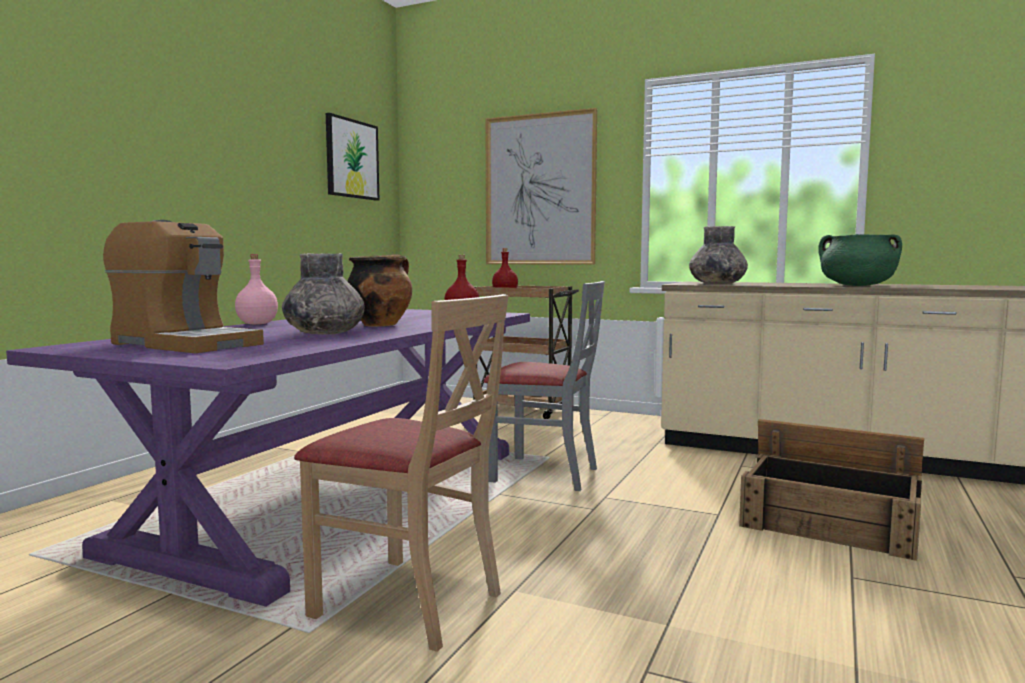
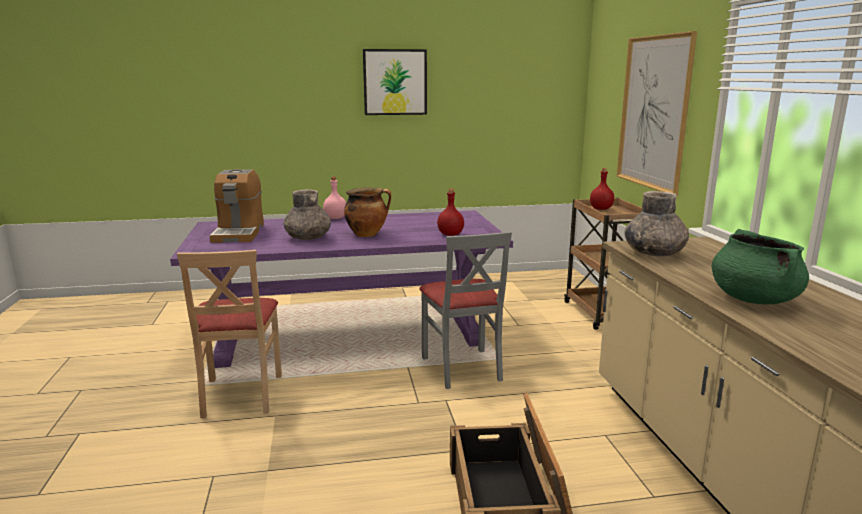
camera: 55 degrees right, 10 degrees up
picture [326,113,379,201] -> picture moved to [363,49,427,115]

